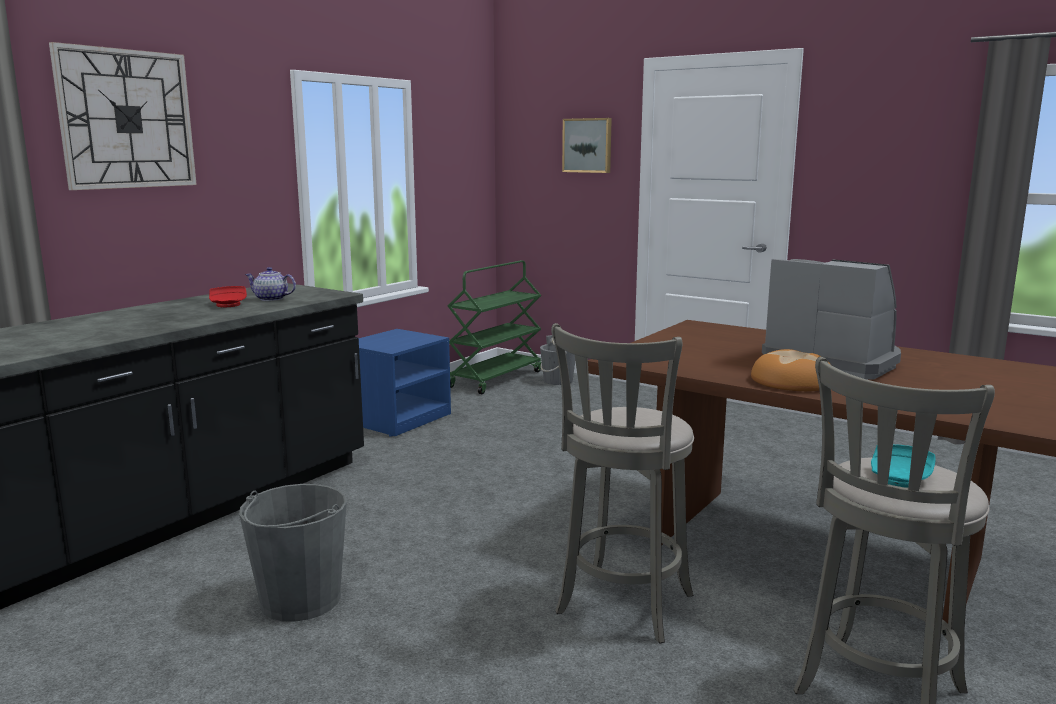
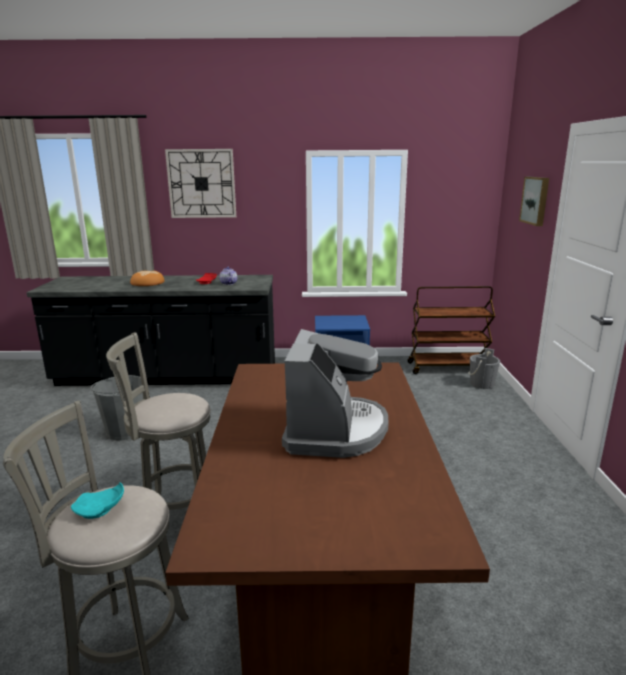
camera: 55 degrees right, 5 degrees up
green cart [448,260,541,394] -> brown cart [407,286,495,374]
bread [751,349,831,391] -> bread moved to [130,271,165,286]

